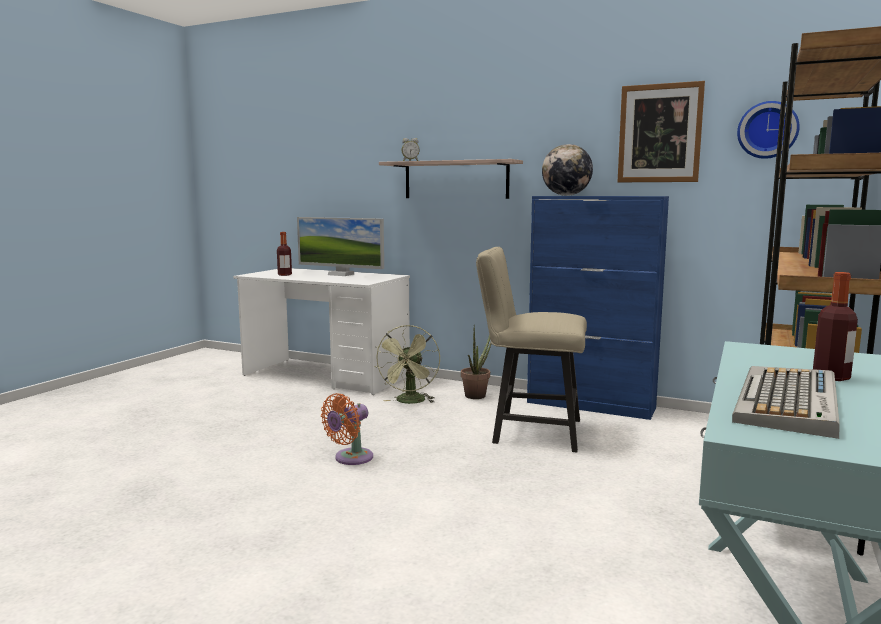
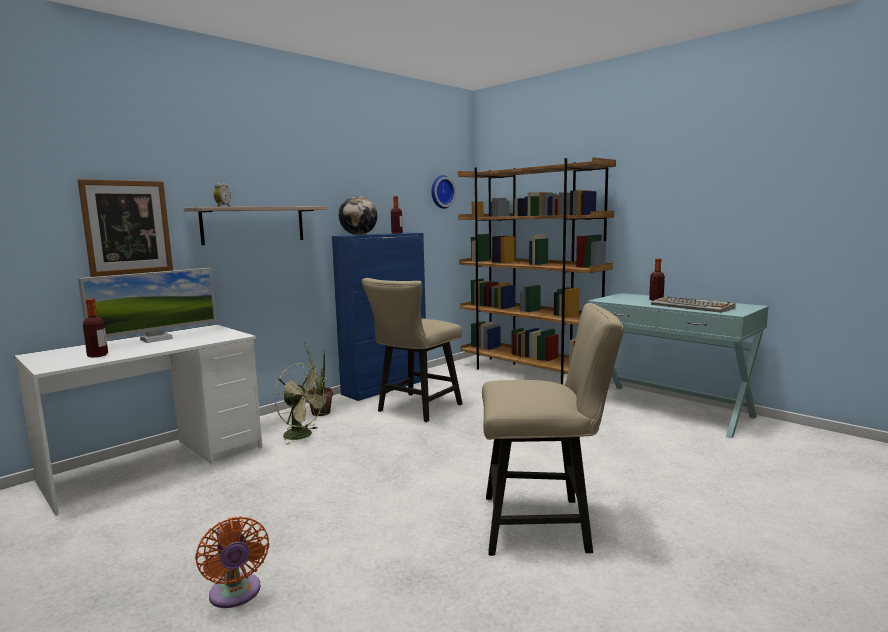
camera: 70 degrees left, 0 degrees up
orange fan [321,393,373,465] -> orange fan moved to [195,516,269,608]
picture [618,81,705,182] -> picture moved to [78,179,173,277]
none -> bottle [391,196,403,234]
none -> beige chair [482,303,624,556]

